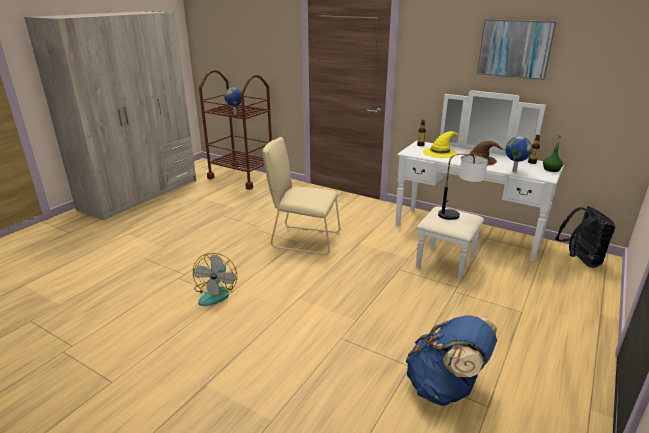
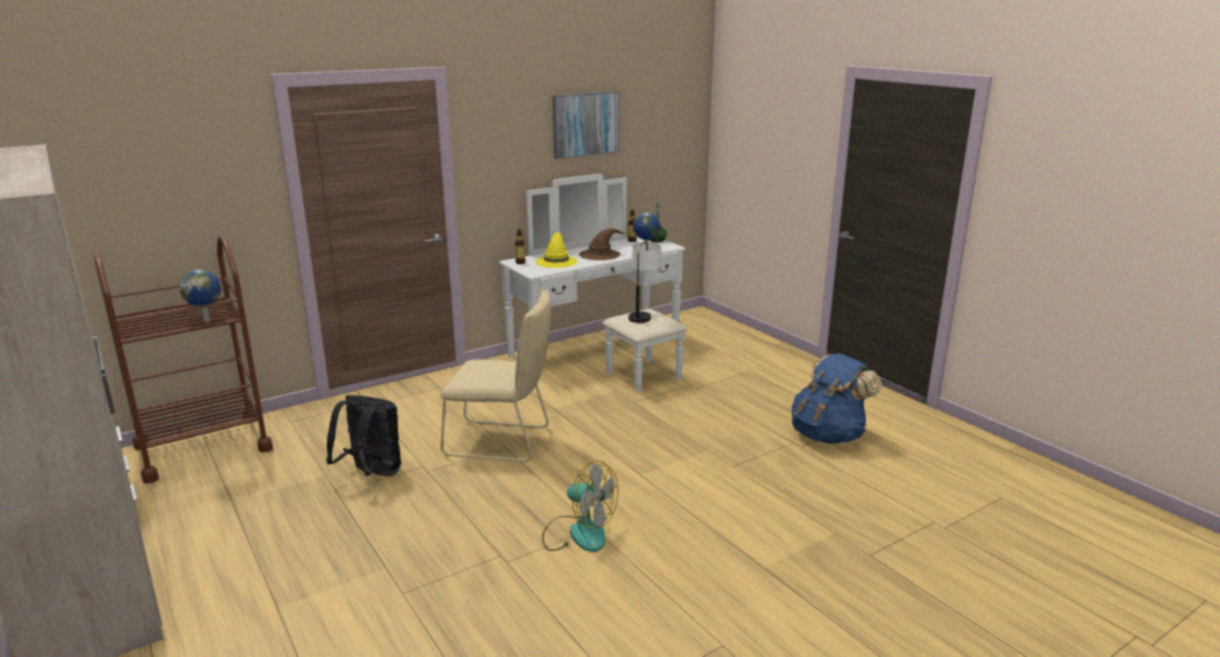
camera: 65 degrees left, 5 degrees down
beige chair [262,137,340,255] -> beige chair turned 120 degrees counterclockwise [440,290,551,462]
black backpack [556,206,615,268] -> black backpack moved to [326,395,401,476]

